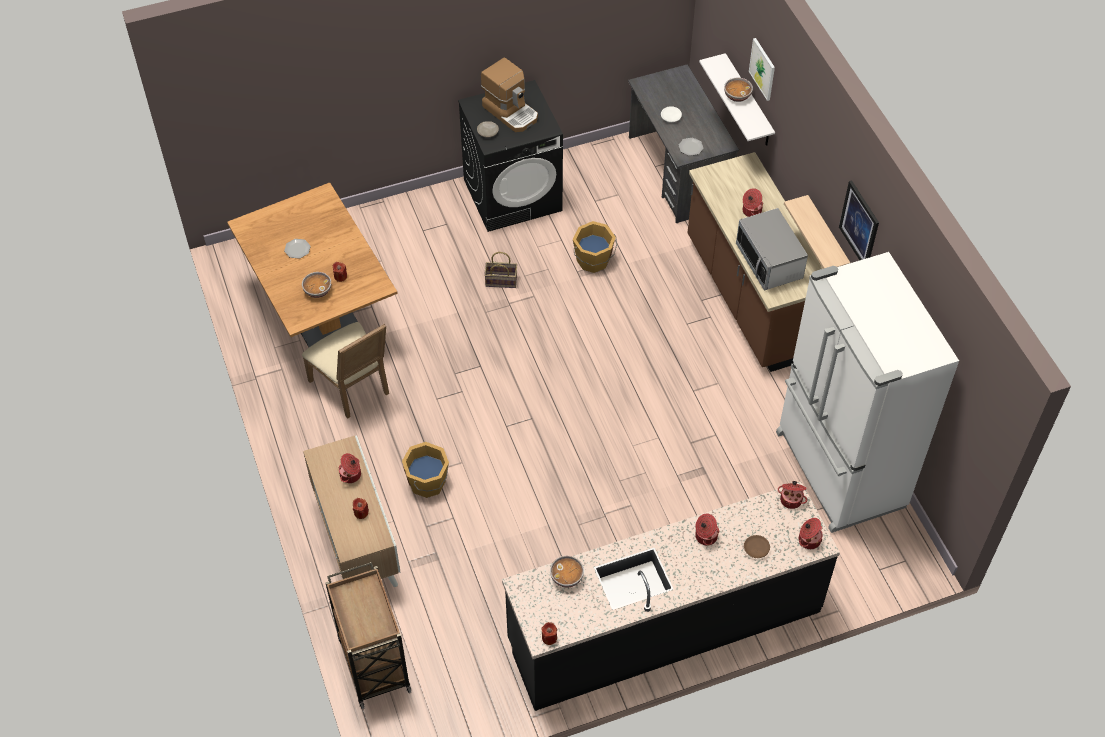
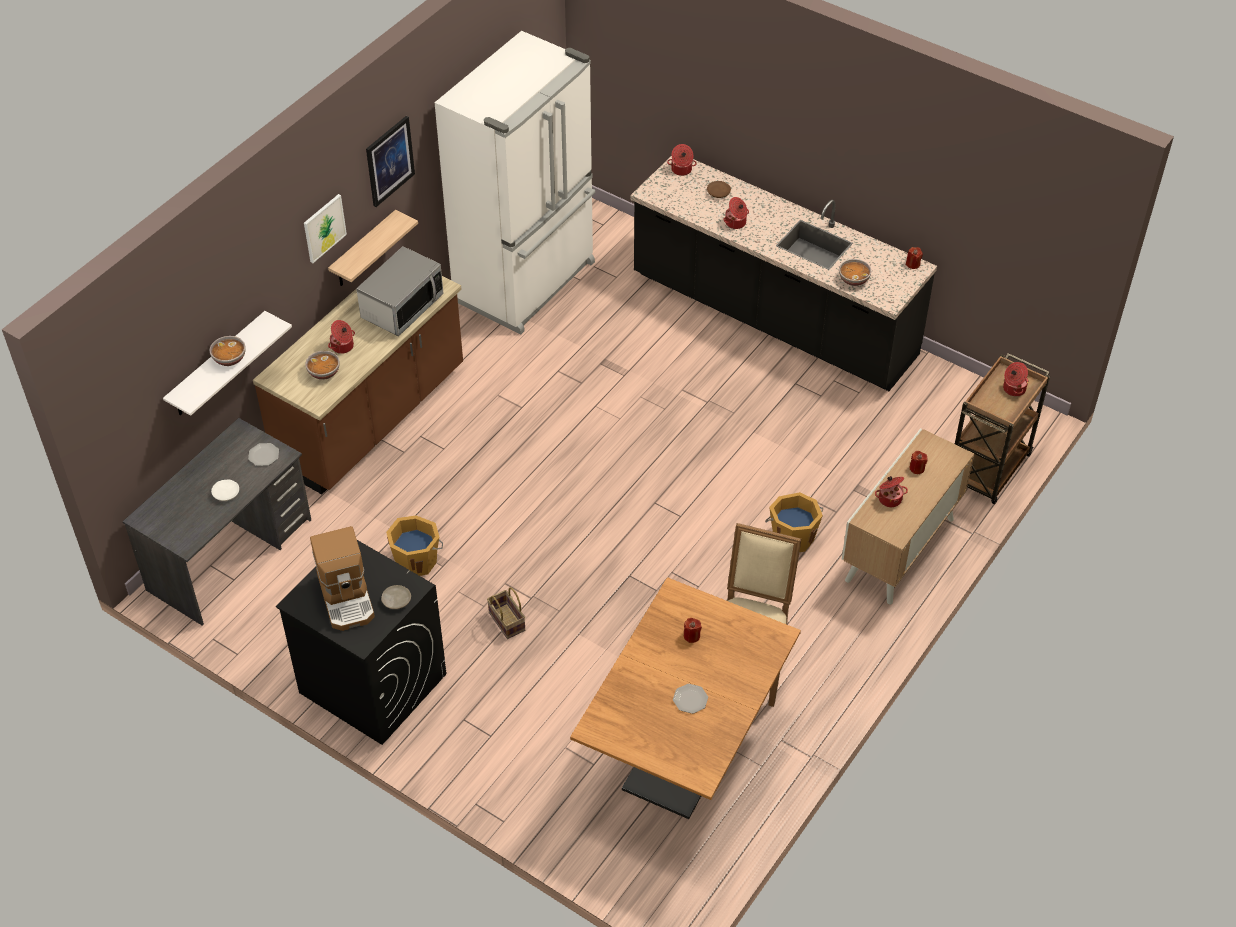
camera: 125 degrees left, 5 degrees down
bowl [302,272,331,298] -> bowl moved to [305,351,340,380]
coffee machine [481,58,538,132] -> coffee machine turned 150 degrees clockwise [310,526,375,631]
picture [749,38,775,101] -> picture moved to [304,194,347,263]
cooking pot [778,481,807,509] -> cooking pot moved to [1003,362,1028,396]

